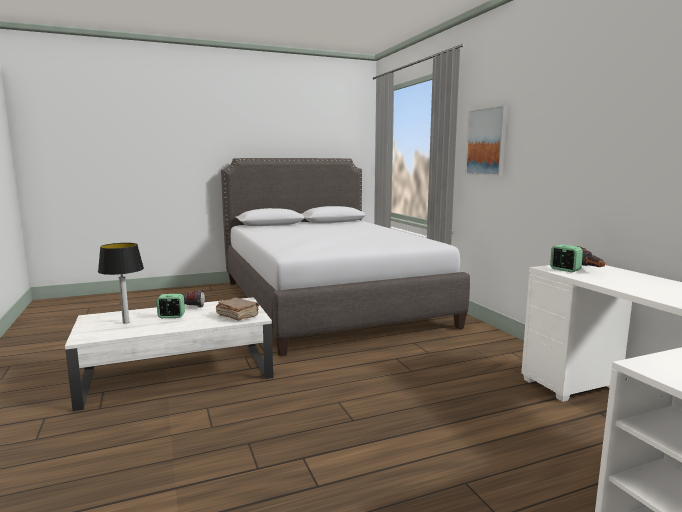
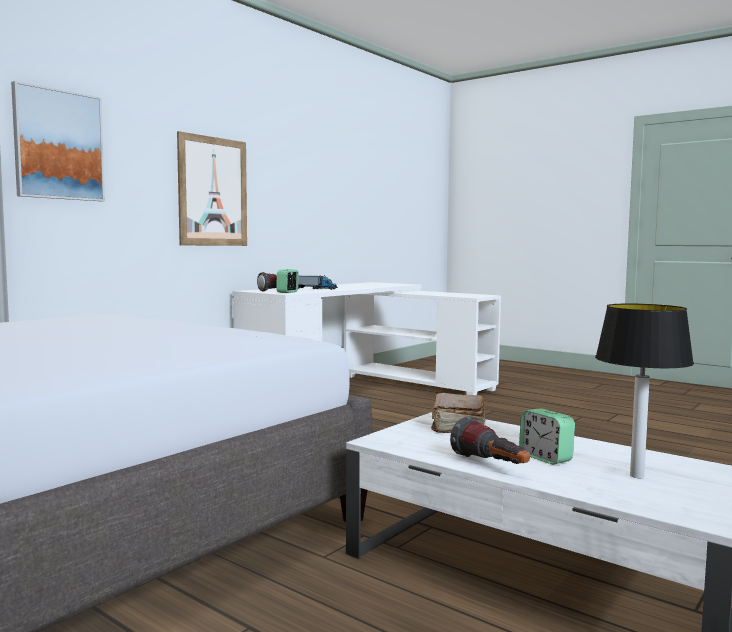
camera: 120 degrees left, 5 degrees down
none -> picture [177,131,247,246]
none -> toy truck [298,275,338,290]

